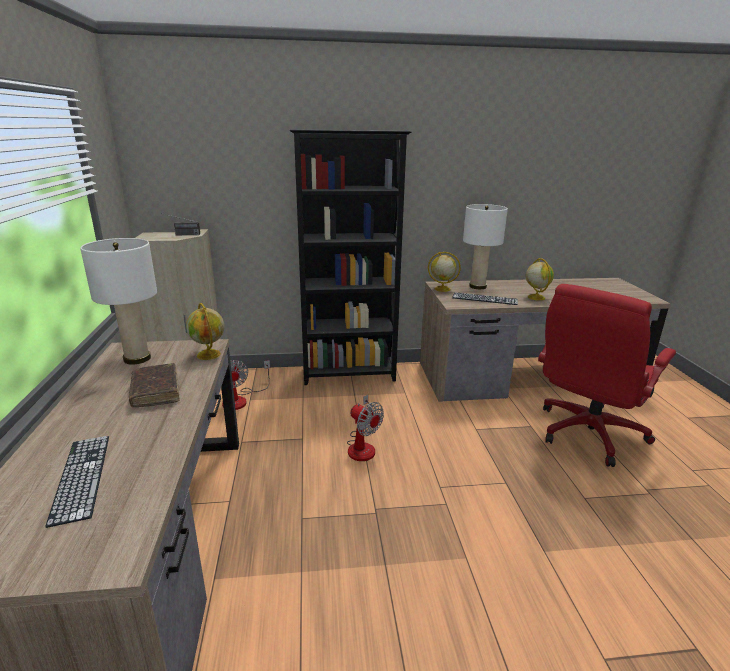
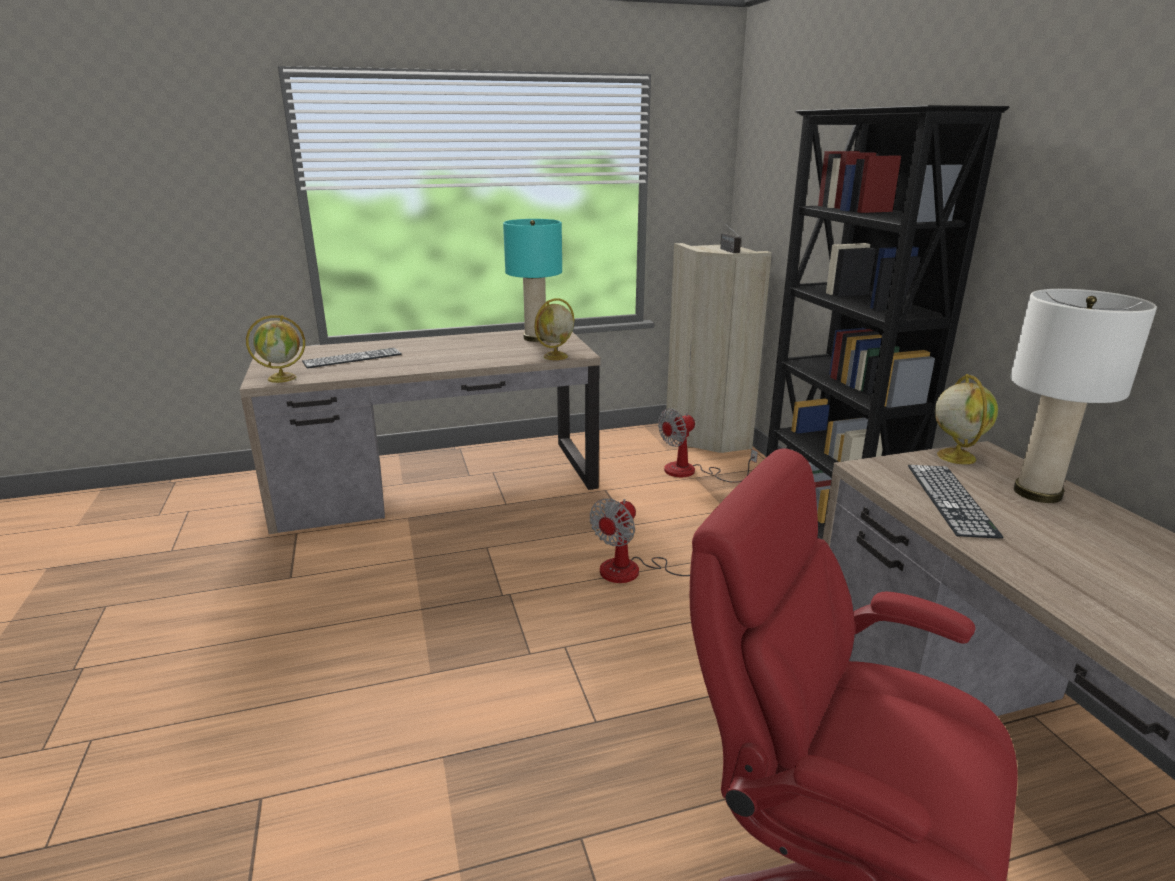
camera: 80 degrees right, 0 degrees up
white table lamp [80,238,157,364] -> turquoise table lamp [503,219,562,342]
brown book [129,363,180,407] -> none
globe [526,258,554,301] -> globe moved to [246,315,305,383]

